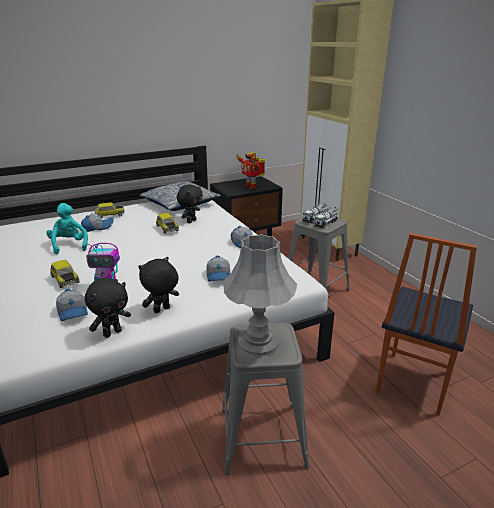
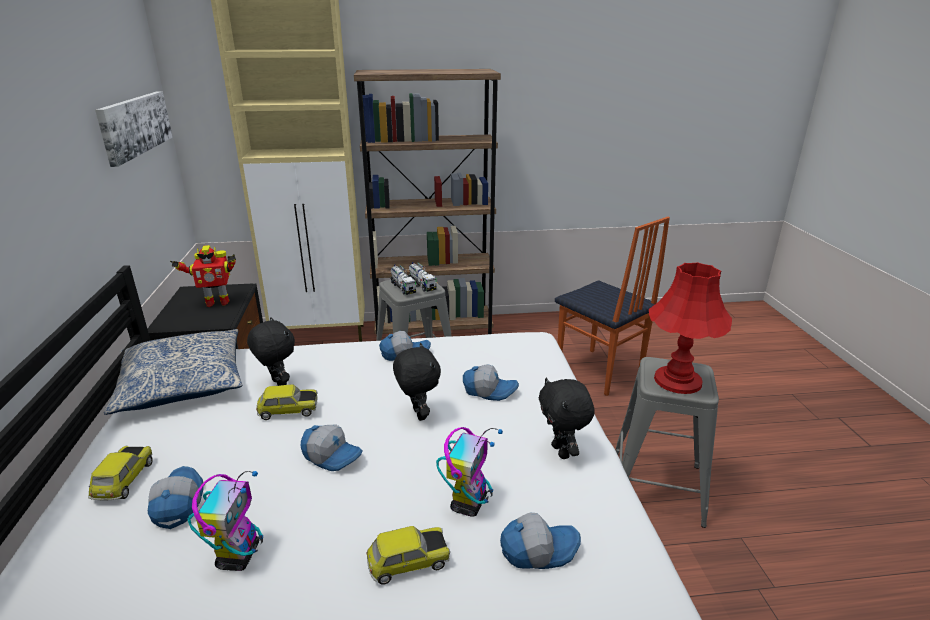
camera: 70 degrees left, 0 degrees up
turquoise plush toy [46,203,88,254] -> toy robot [187,471,263,571]
black plush toy [85,278,131,338] -> black plush toy moved to [393,343,441,421]
grey table lamp [223,234,297,356] -> red table lamp [649,262,732,394]
none -> picture [95,91,173,167]
none -> cap [301,425,363,471]
none -> brown bookcase [354,69,501,335]

